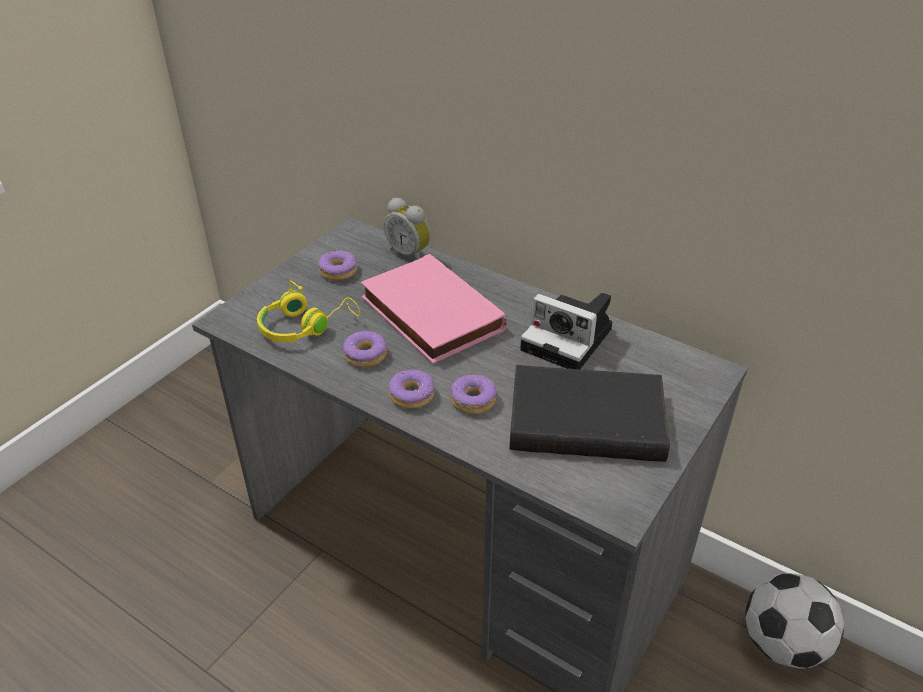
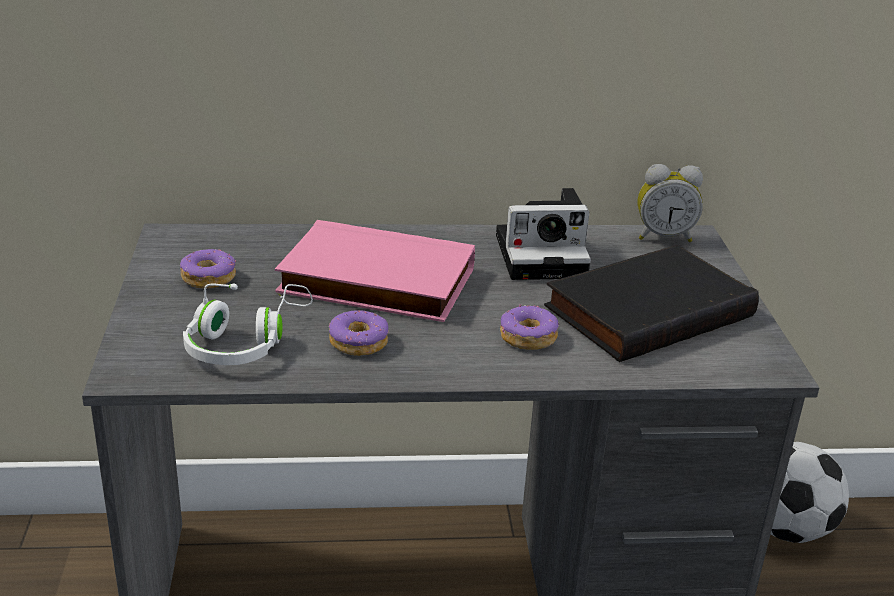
camera: 40 degrees left, 10 degrees down
yellow headphones [257,281,360,342] -> white headphones [183,283,313,365]
alarm clock [384,198,431,260] -> alarm clock moved to [637,164,703,242]
donut [389,370,434,408] -> none

